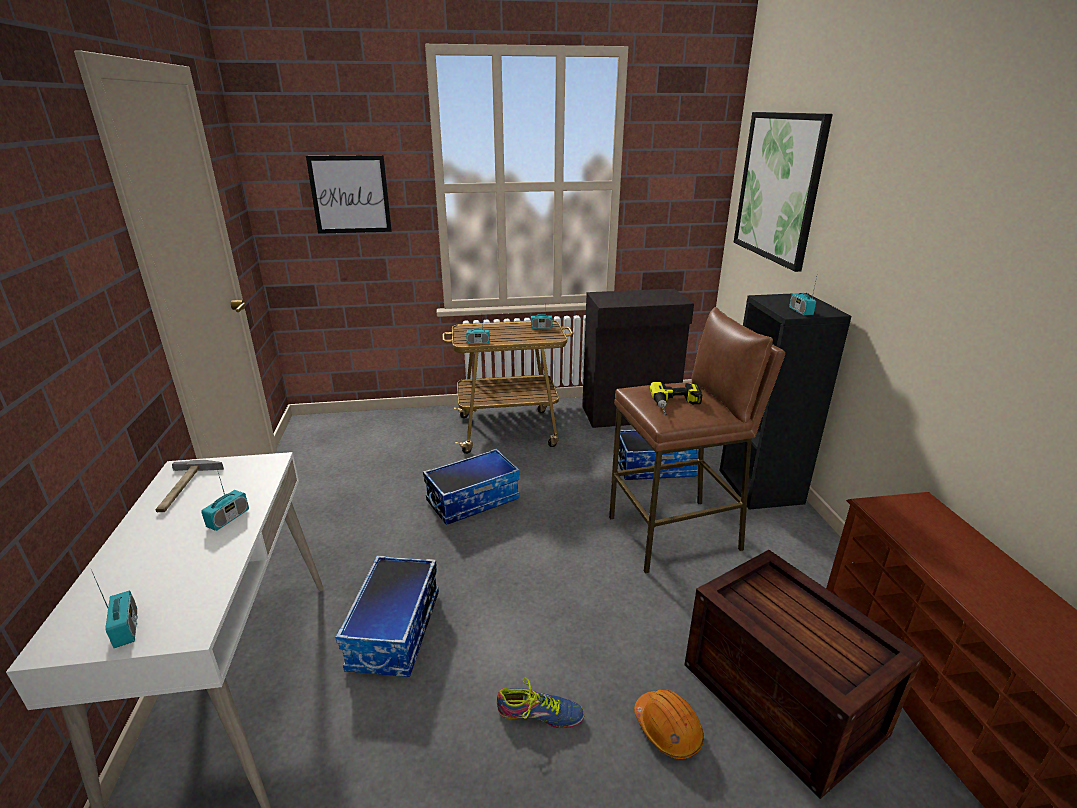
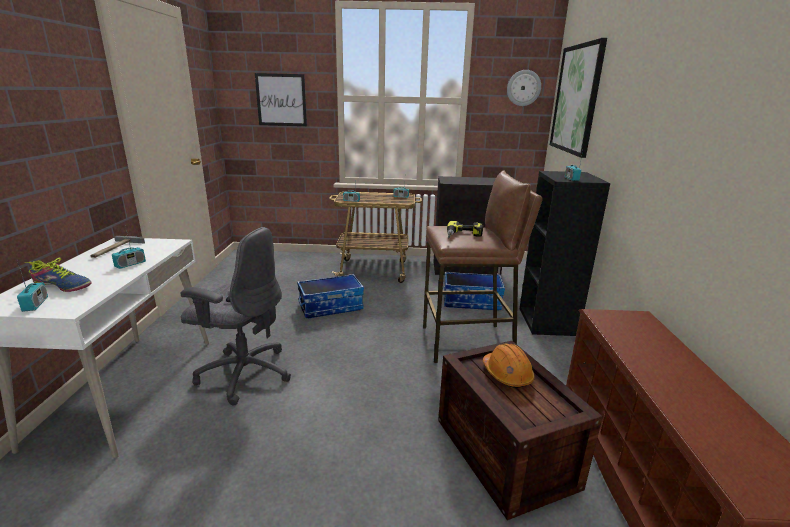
camera: 10 degrees right, 5 degrees down
storage box [336,555,439,677] -> grey office chair [181,227,291,406]
shoe [497,678,584,728] -> shoe moved to [27,258,91,292]
orange hard hat [634,690,704,759] -> orange hard hat moved to [483,344,534,388]
none -> wall clock [507,70,541,106]

